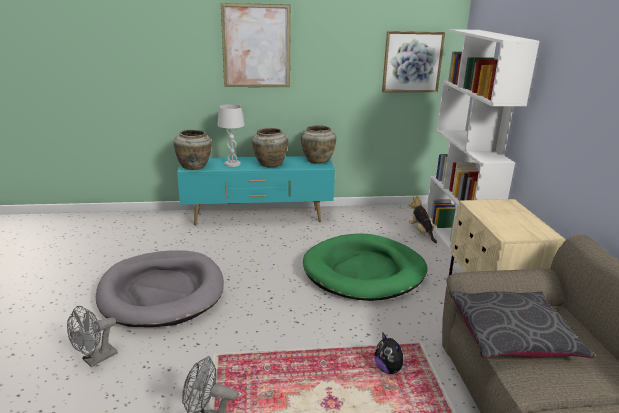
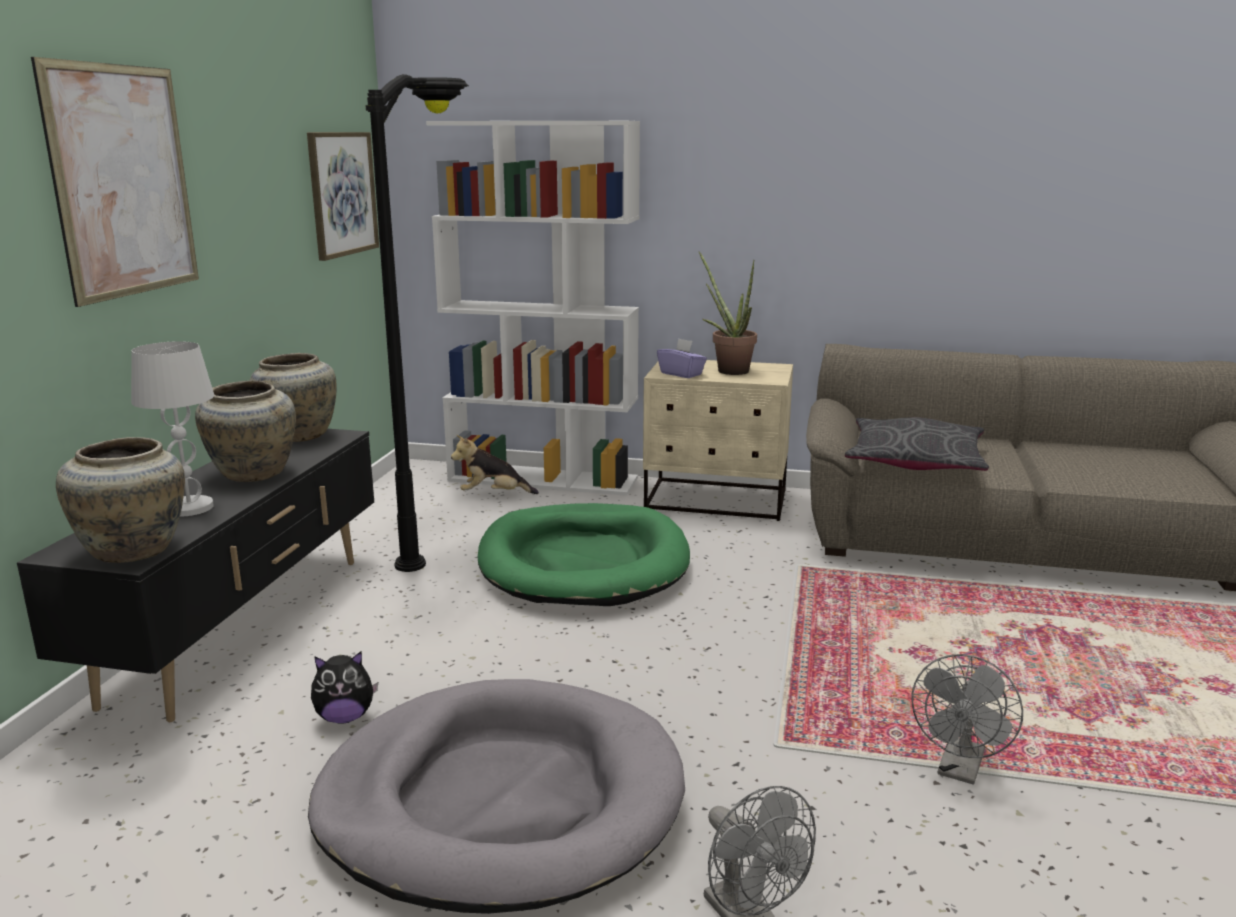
camera: 70 degrees left, 5 degrees down
turquoise tv stand [177,156,335,225] -> black tv stand [17,429,374,722]
plush toy [374,332,408,374] -> plush toy moved to [311,652,378,724]
none -> black floor lamp [365,74,469,572]
none -> purple tissue box [657,338,707,378]
none -> potted plant [698,251,757,375]

